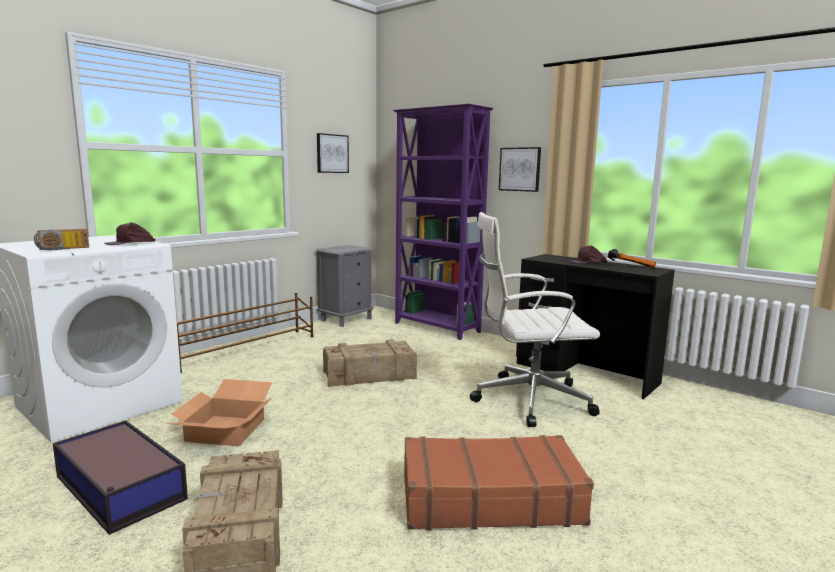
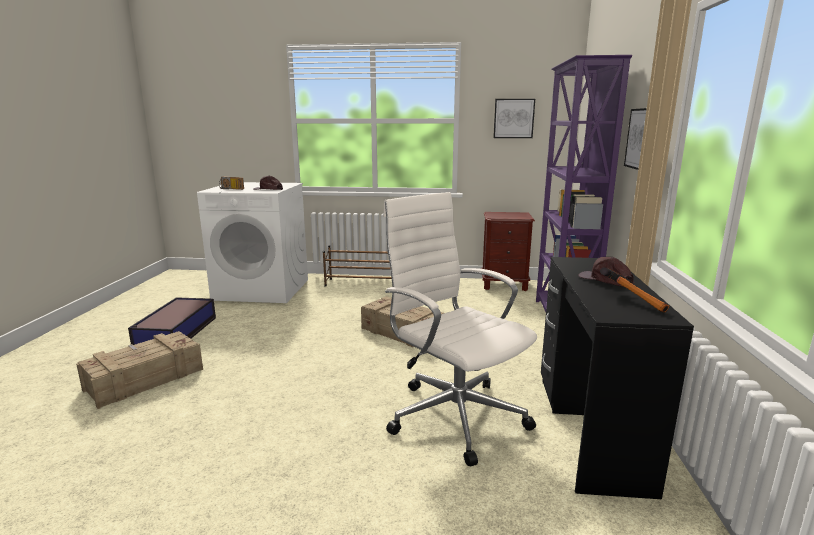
camera: 55 degrees right, 5 degrees up
cardboard box [167,379,273,446] -> none
grey nightstand [316,245,373,327] -> brown nightstand [481,212,535,291]
brown suitcase [404,435,594,530] -> none

